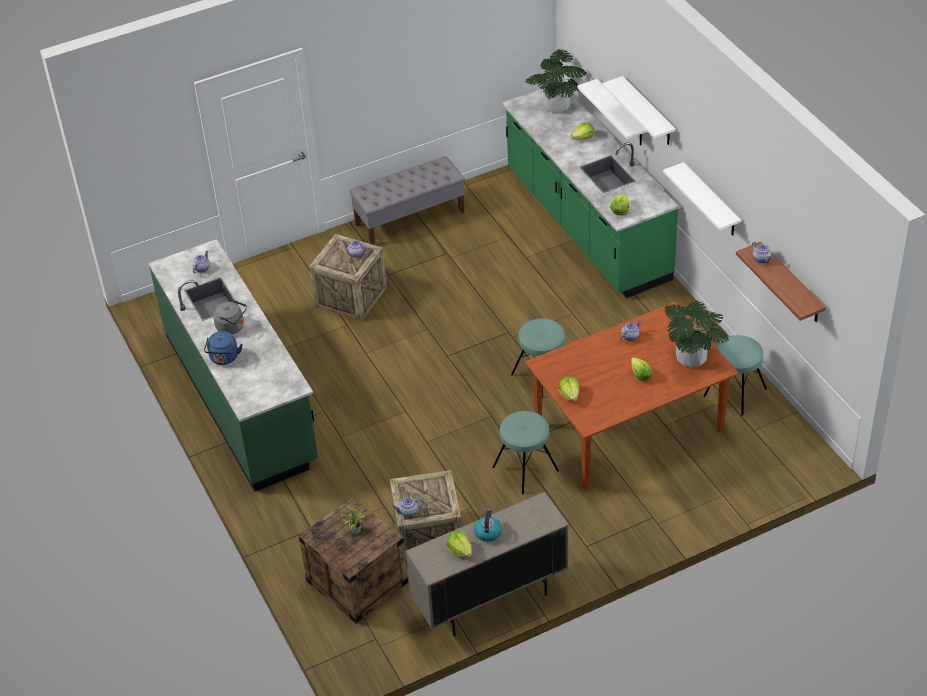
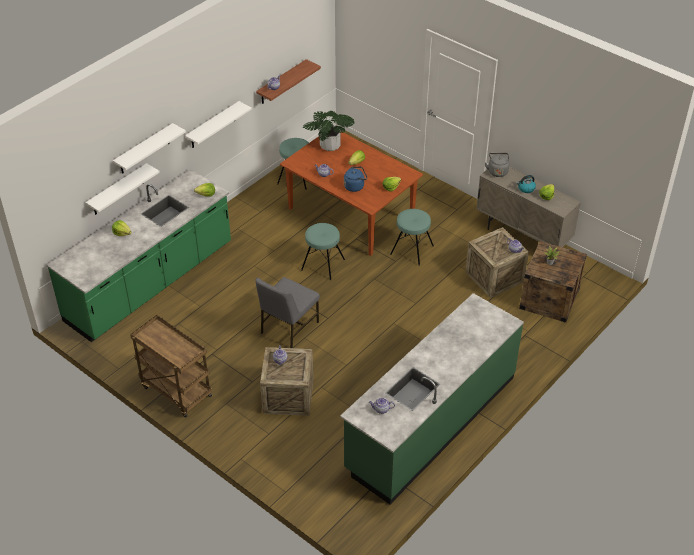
camera: 115 degrees left, 0 degrees up
blue kettle [204,331,243,365] -> blue kettle moved to [344,167,367,192]
grey kettle [213,300,247,334] -> grey kettle moved to [485,153,509,177]
grey bench [349,156,465,245] -> brown cart [130,315,212,418]
potted plant [525,49,587,113] -> none
none -> grey chair [256,277,320,348]

